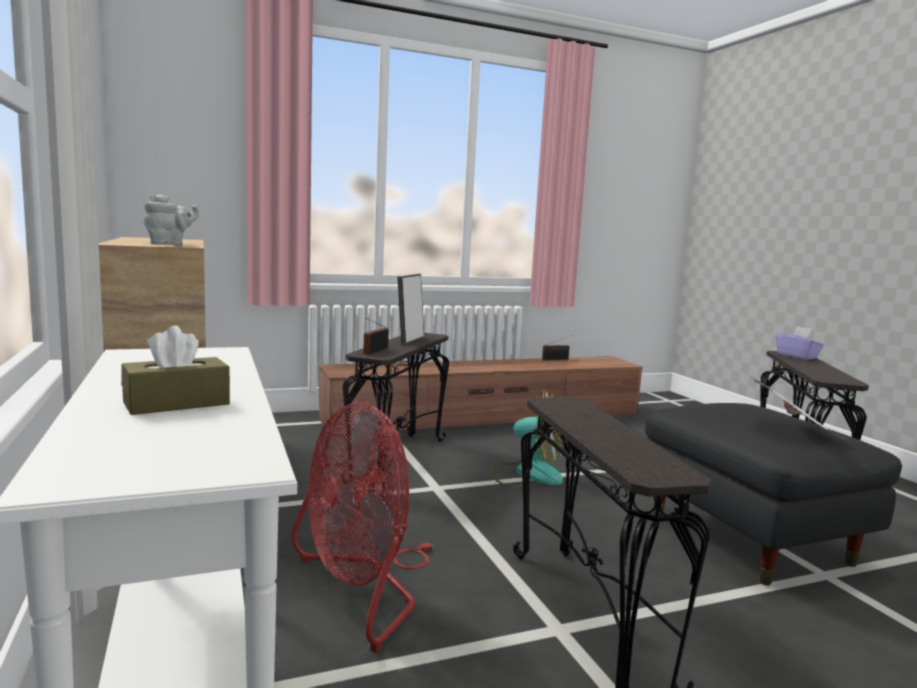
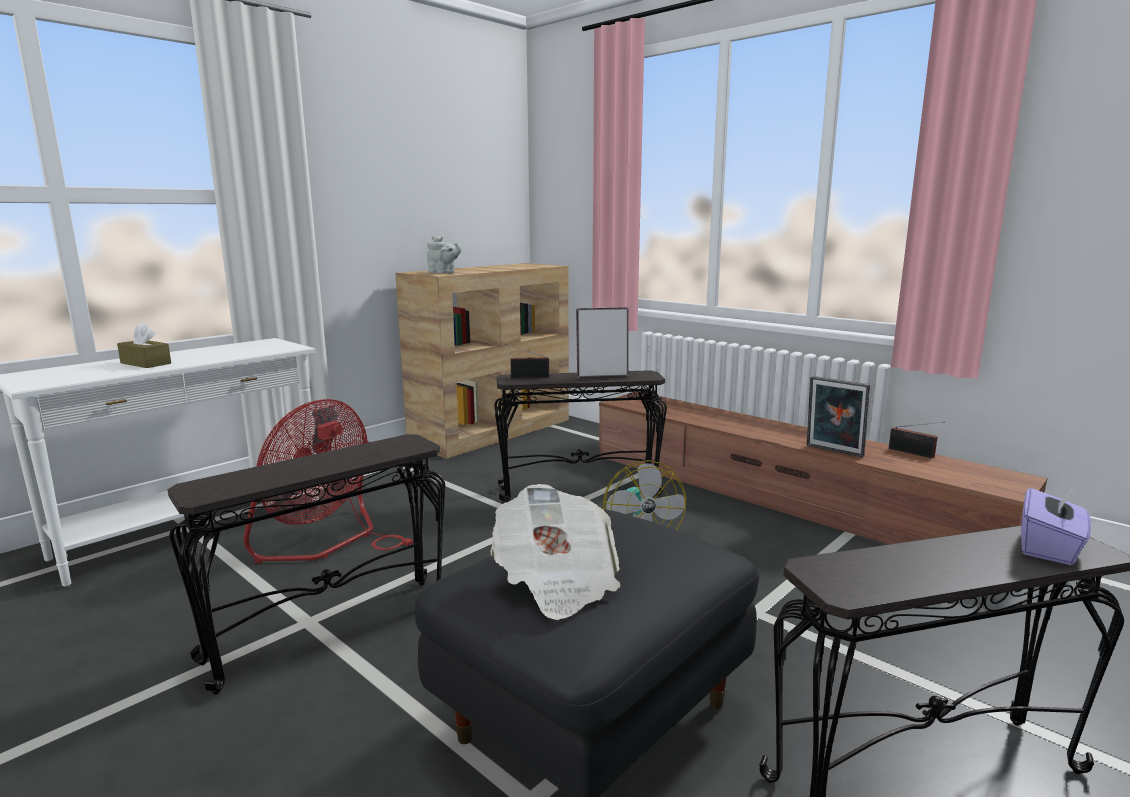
camera: 65 degrees right, 5 degrees up
none -> picture frame [807,376,870,457]

